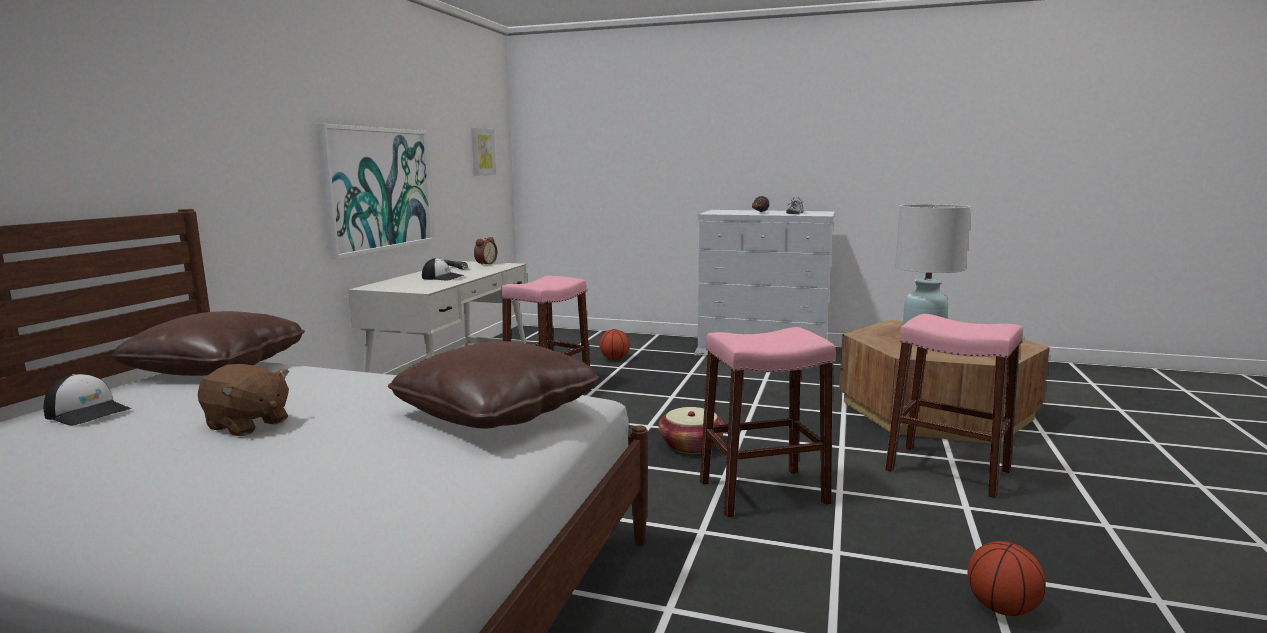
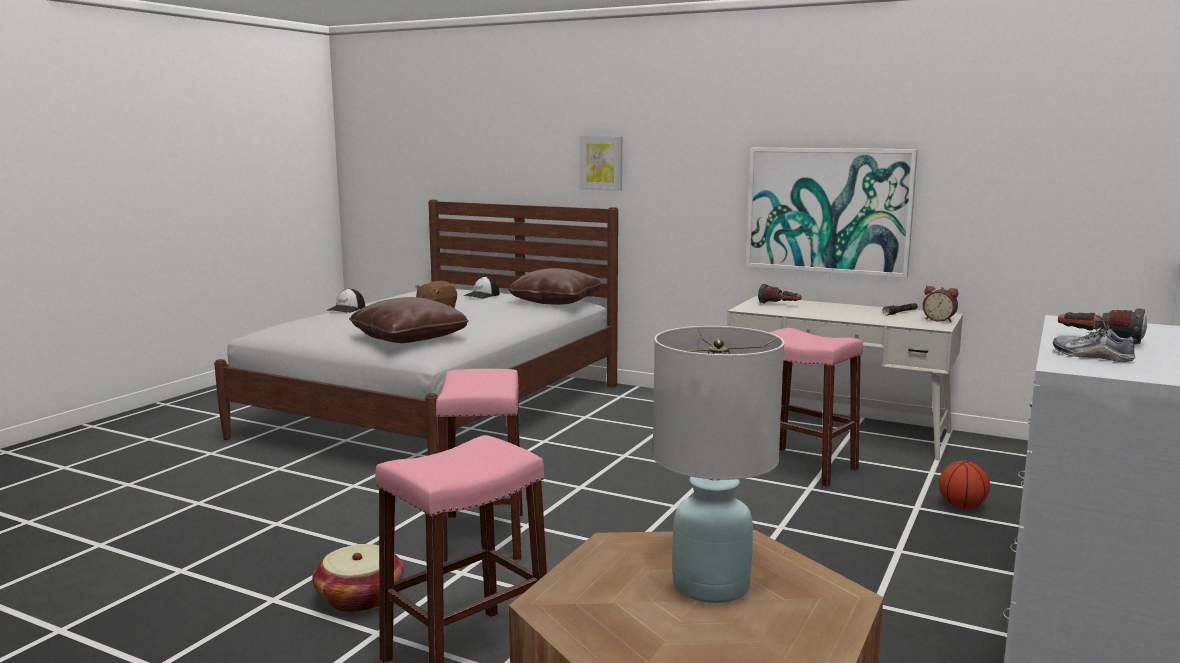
camera: 100 degrees right, 0 degrees up
cap [422,258,464,280] -> cap moved to [326,289,365,313]
picture [471,128,496,175] -> picture moved to [579,136,622,191]
basket [659,407,724,454] -> basket moved to [312,544,404,613]
basketball [968,541,1046,616] -> none
none -> flashlight [758,284,802,304]

